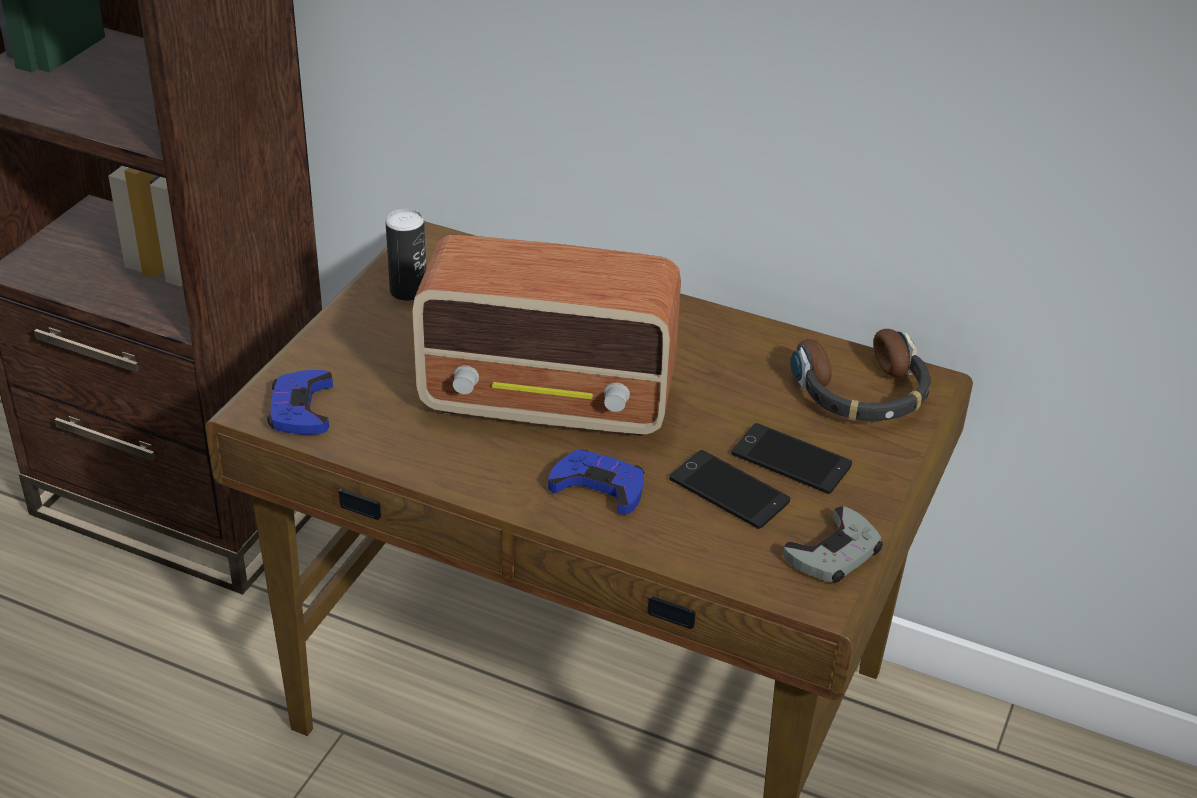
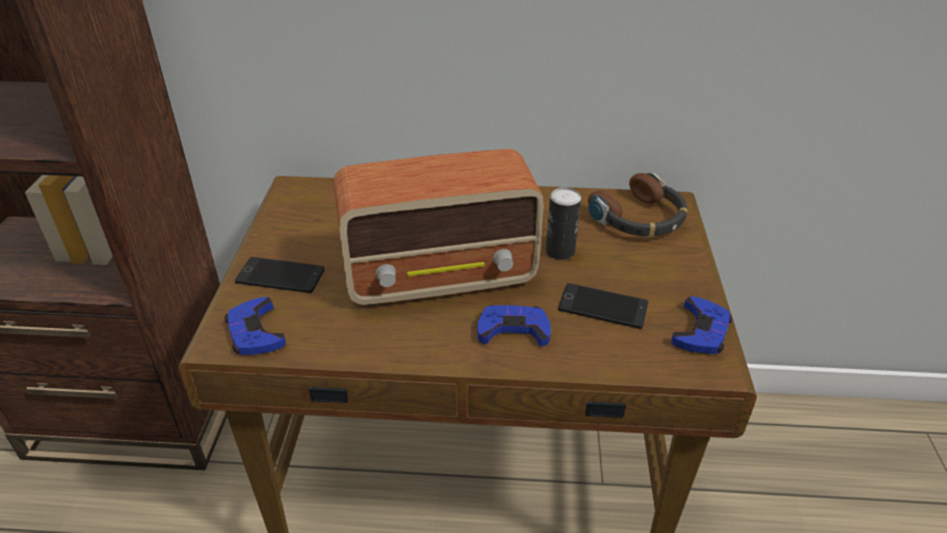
camera: 20 degrees left, 0 degrees up
can [385,209,426,301] -> can moved to [546,187,581,260]
phone [731,423,852,494] -> phone moved to [235,257,325,293]
grey game controller [783,506,883,583] -> blue game controller [671,296,732,354]

